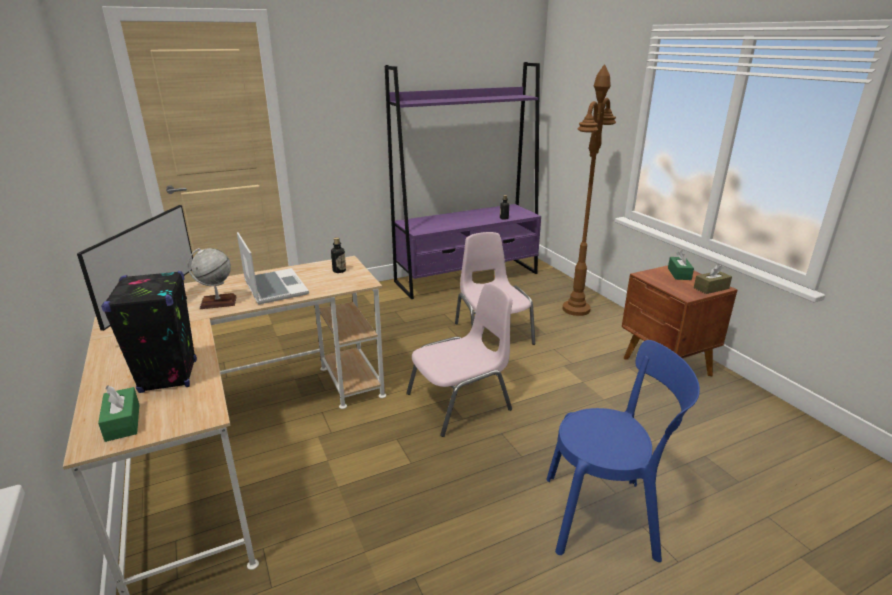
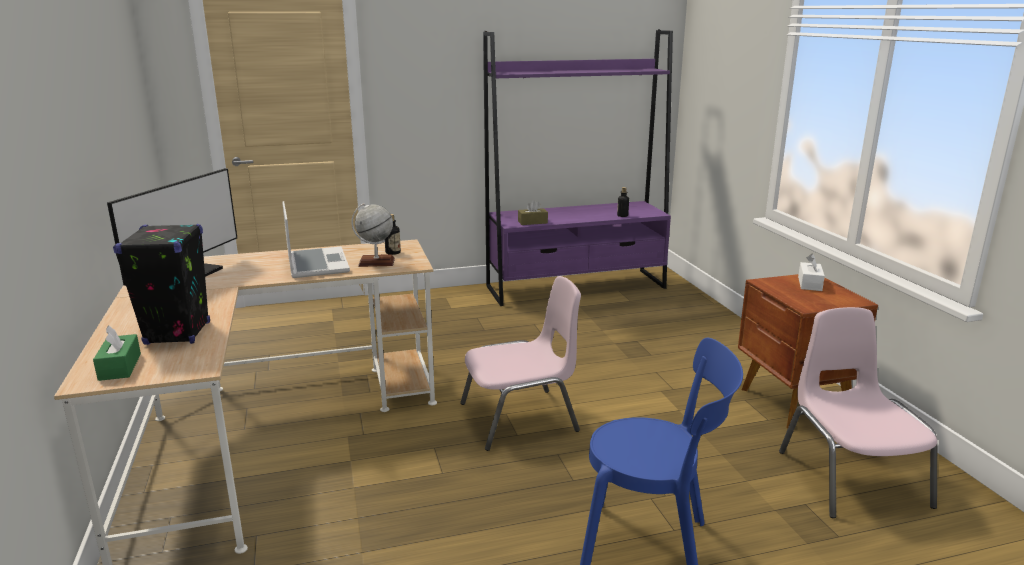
camera: 10 degrees right, 5 degrees down
globe [188,248,237,309] -> globe moved to [351,203,395,267]
pink chair [455,232,535,345] -> pink chair moved to [779,307,937,518]
brown floor lamp [563,64,616,316] -> none
green tissue box [668,250,694,280] -> white tissue box [798,254,825,291]
brown tissue box [694,264,732,294] -> brown tissue box moved to [518,200,548,225]

